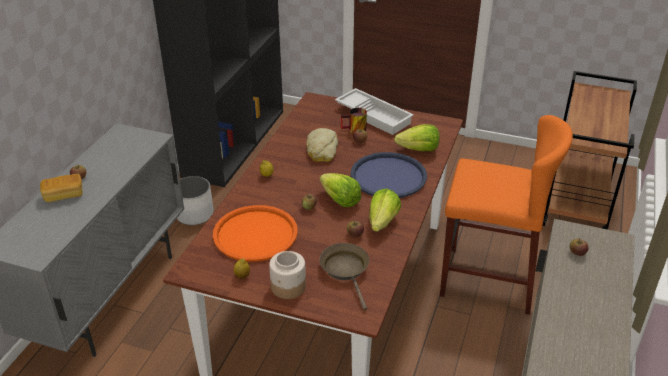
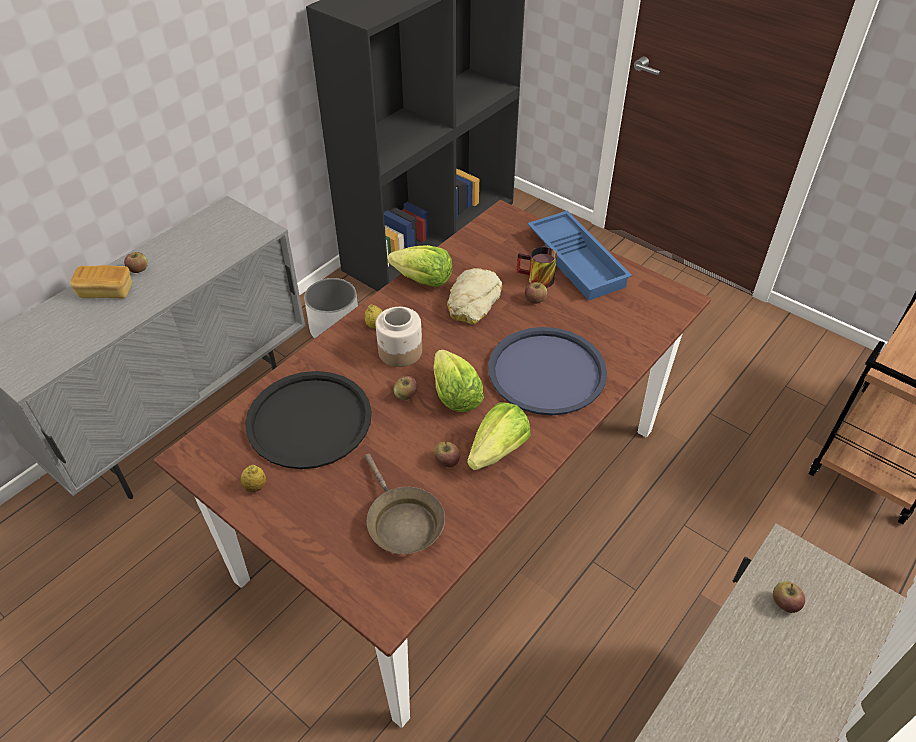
camera: 20 degrees right, 10 degrees up
orange tray [213,205,298,262] -> black tray [245,371,372,469]
jar [269,251,306,299] -> jar moved to [376,307,422,367]
brown frying pan [319,243,369,310] -> brown frying pan turned 150 degrees clockwise [365,454,445,554]
white tray [335,88,414,135] -> blue tray [528,210,632,301]
lettuce [394,124,439,151] -> lettuce moved to [387,245,453,287]
orange stool [440,115,573,315] -> none

